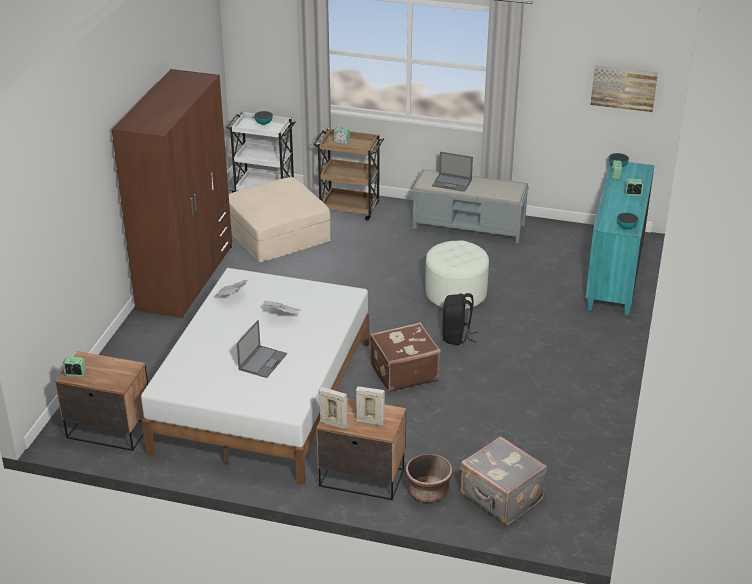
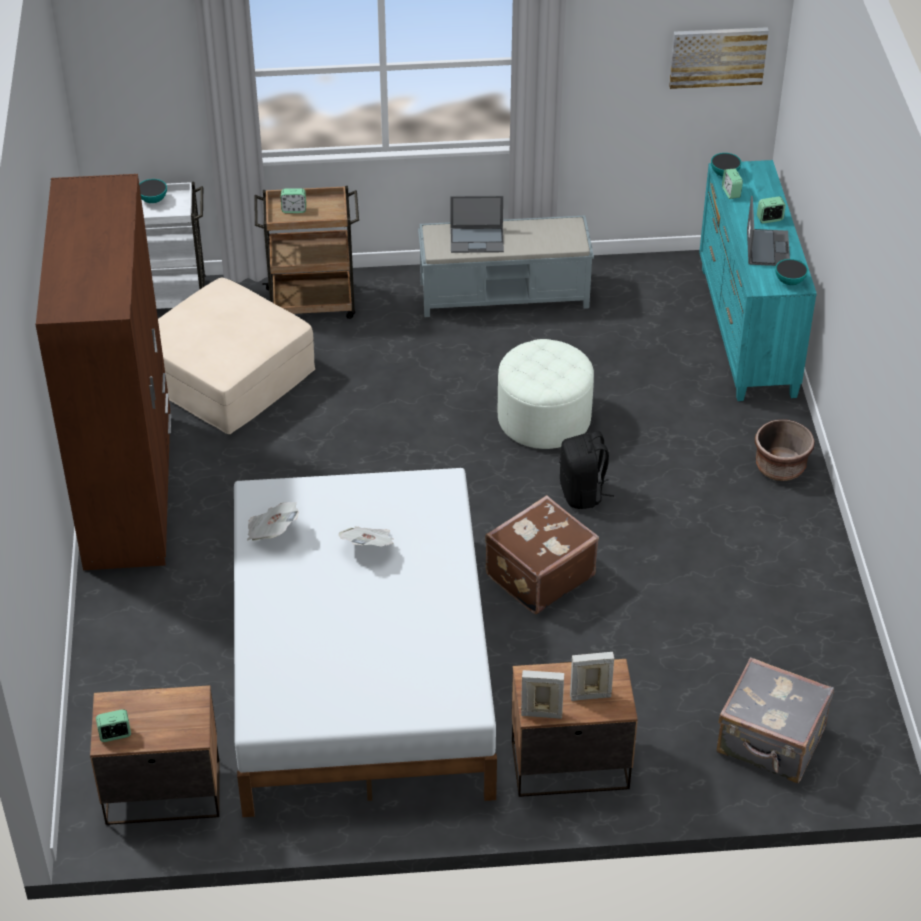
camera: 20 degrees left, 10 degrees up
laptop [237,320,287,378] -> laptop moved to [747,196,790,266]
brown planter [405,453,453,503] -> brown planter moved to [755,419,815,481]

